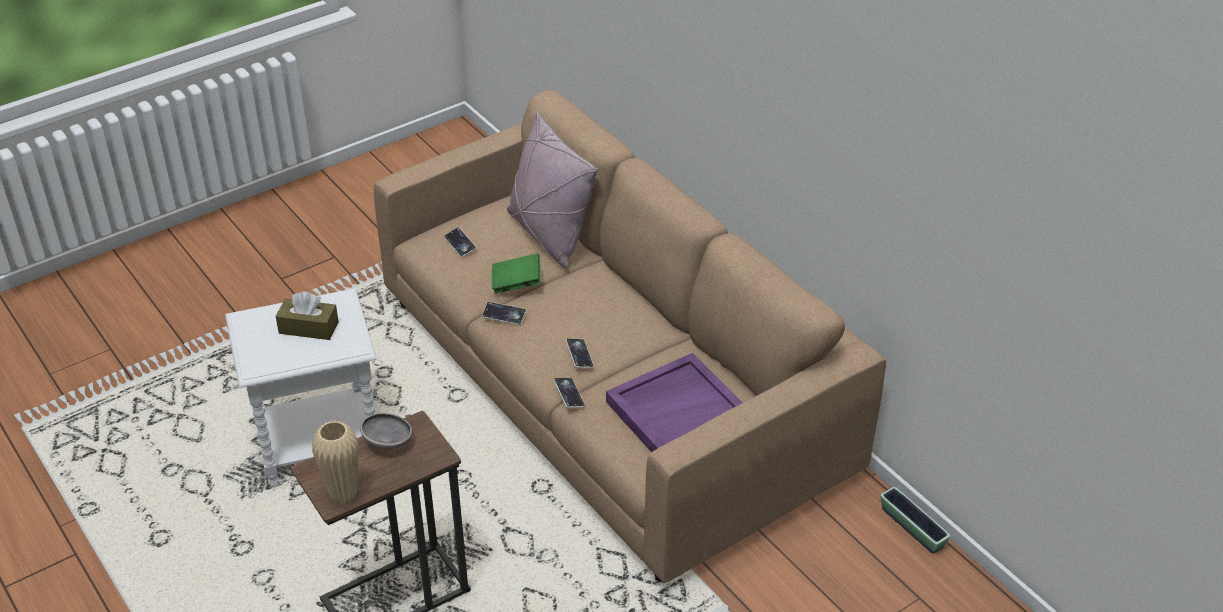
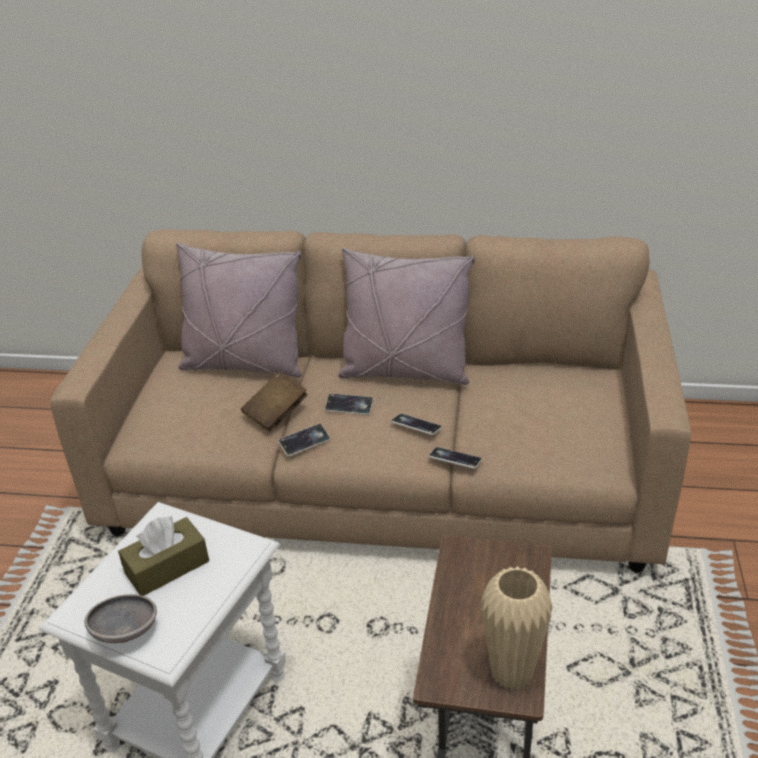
camera: 45 degrees left, 5 degrees down
grey bowl [360,413,412,449] -> grey bowl moved to [84,594,157,643]
phone [444,227,477,257] -> phone moved to [325,393,374,415]
green book [492,253,541,294] -> brown book [241,371,308,432]
purple tray [606,353,742,452] -> none
planter [880,487,950,554] -> none
none -> purple pillow [338,248,475,385]

